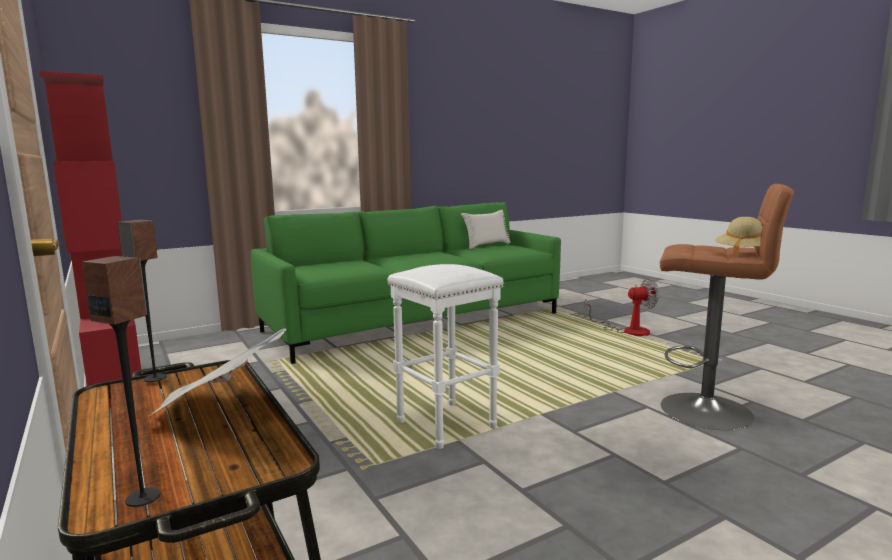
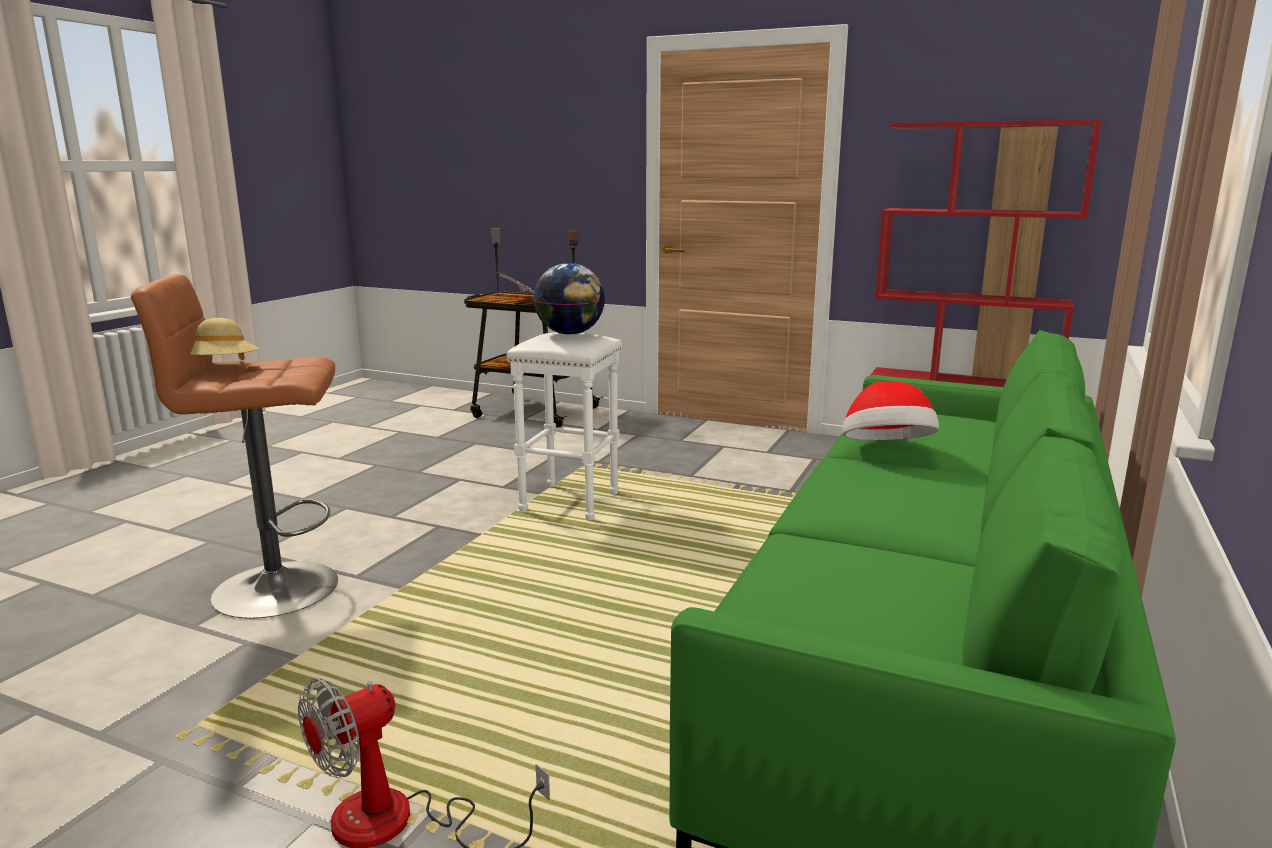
camera: 145 degrees right, 5 degrees up
white pillow [461,210,510,249] -> none
none -> globe [533,263,605,335]
none -> hat [843,382,939,440]

